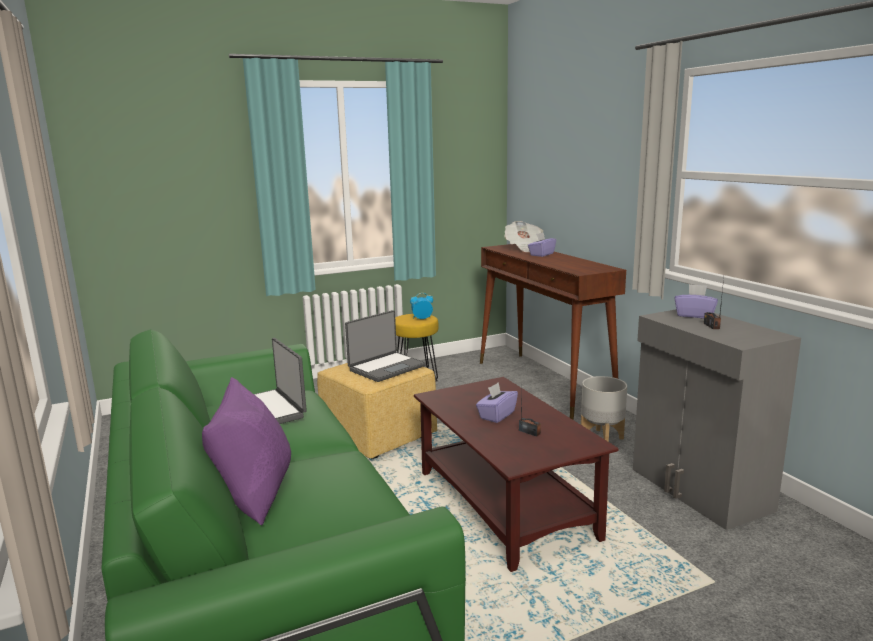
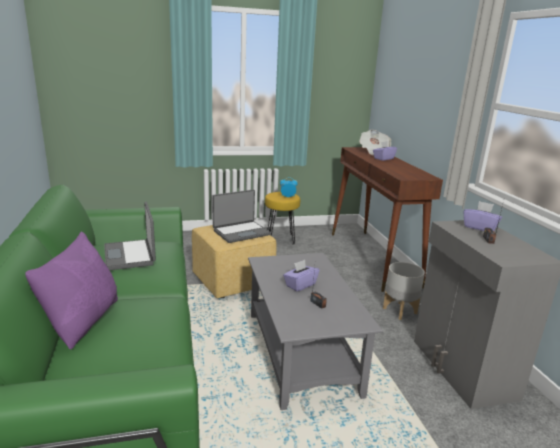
camera: 10 degrees right, 5 degrees up
brown coffee table [414,377,618,572] -> grey coffee table [248,253,383,410]

